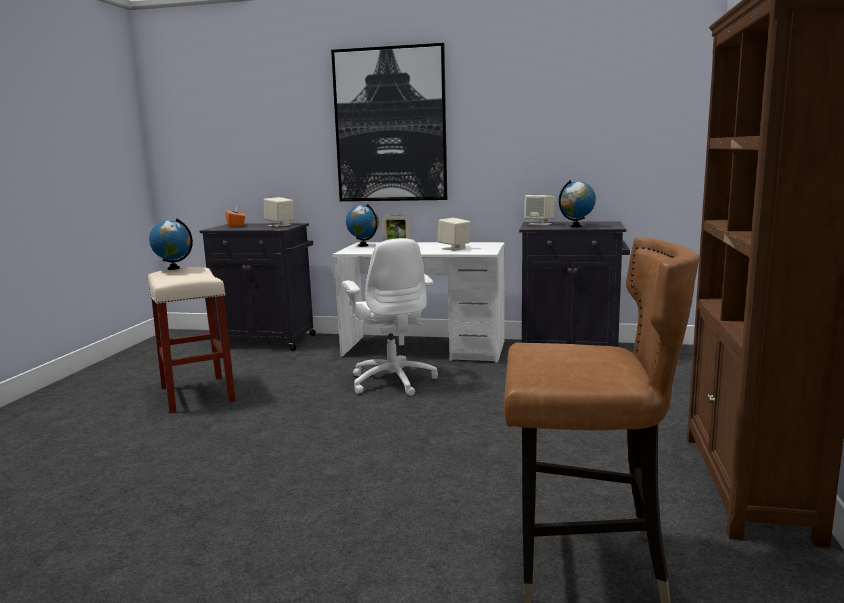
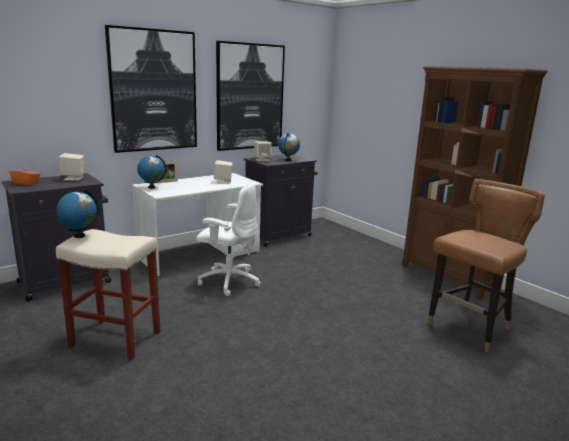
camera: 50 degrees left, 5 degrees up
none -> picture [216,41,285,151]

